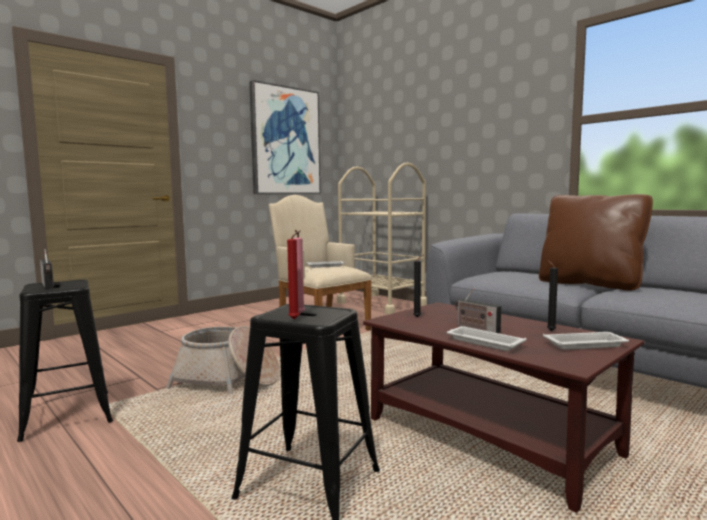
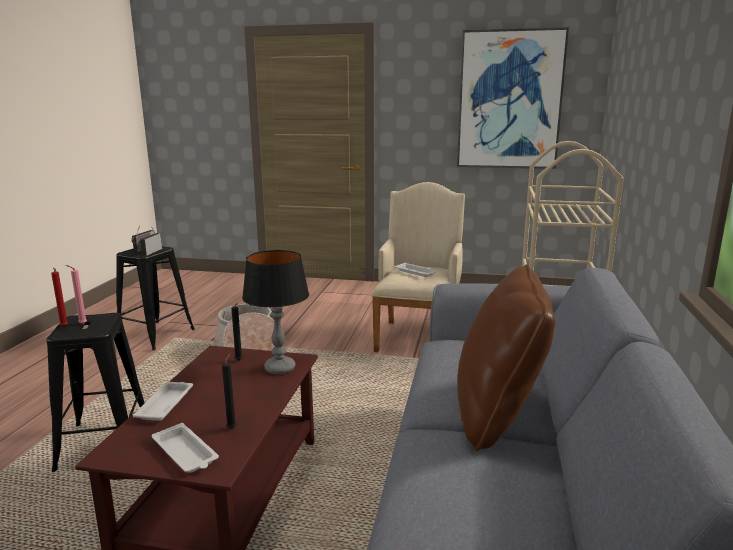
camera: 55 degrees right, 10 degrees up
radio [455,288,501,333] -> radio moved to [140,226,162,256]
none -> table lamp [242,250,309,375]

